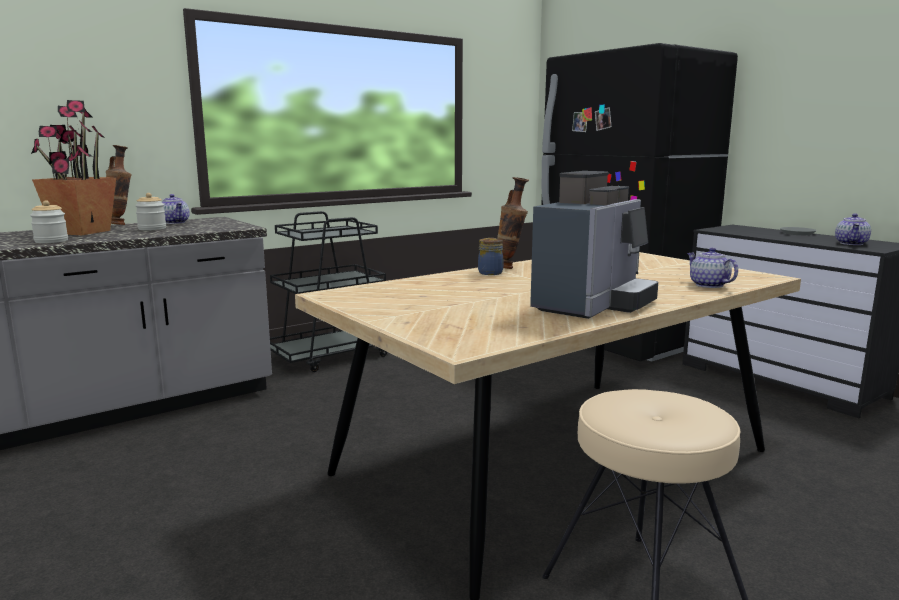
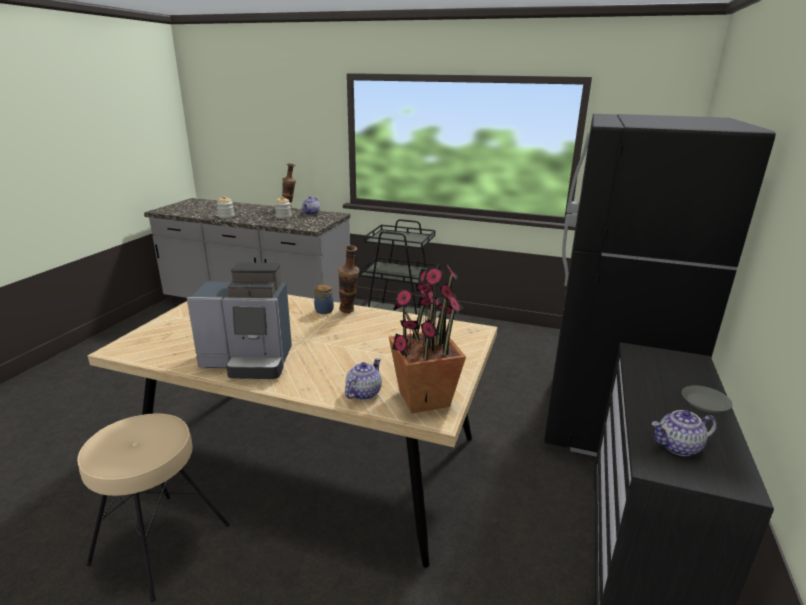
camera: 55 degrees right, 10 degrees up
potted plant [31,100,116,235] -> potted plant moved to [389,264,466,414]

